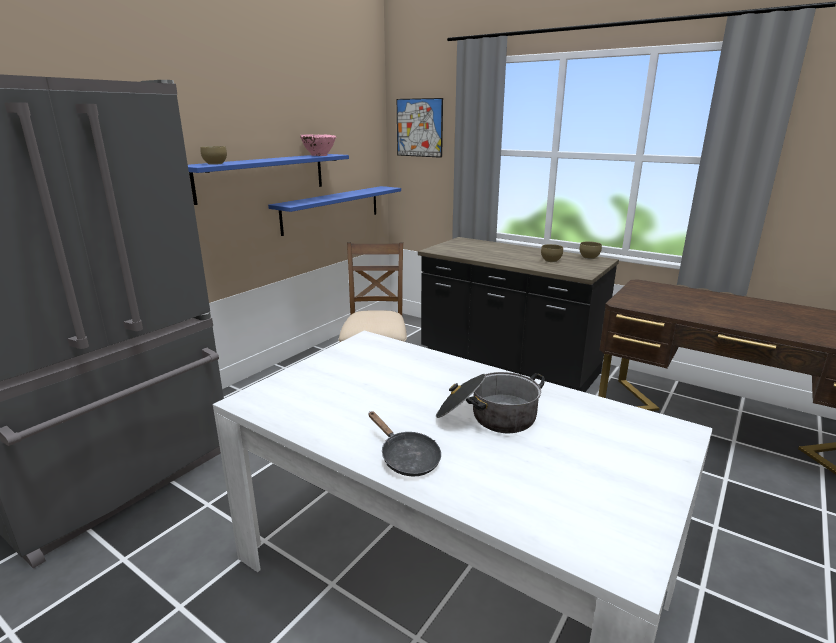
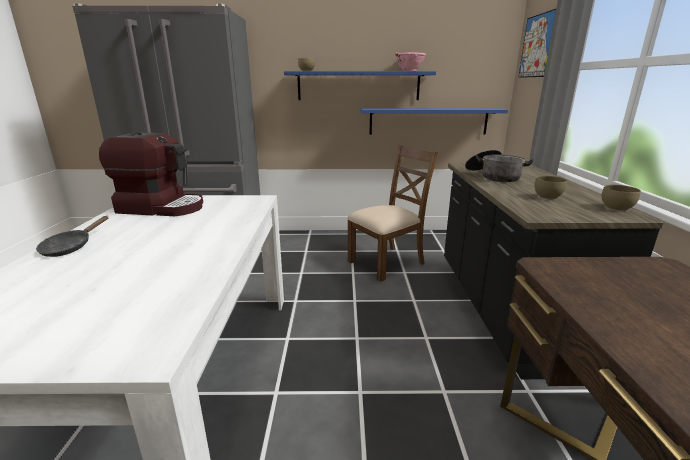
camera: 55 degrees right, 0 degrees up
cooking pot [436,372,545,433] -> cooking pot moved to [465,150,534,182]
none -> coffee machine [99,132,203,216]

